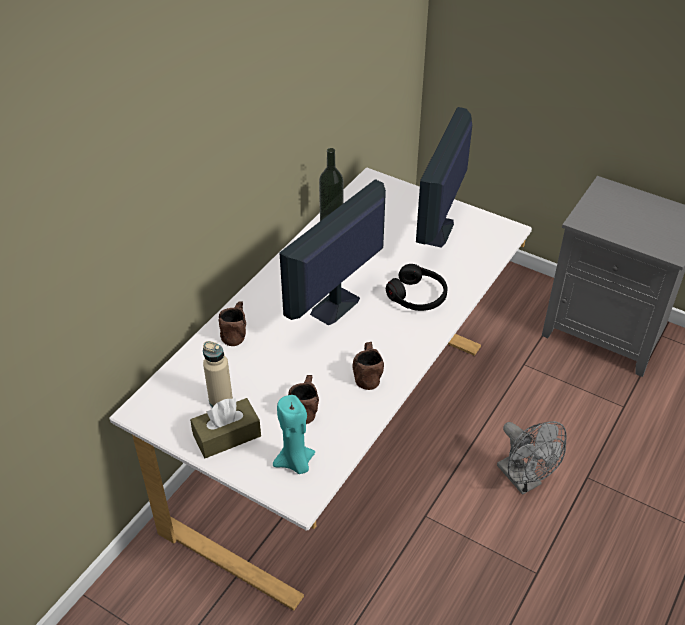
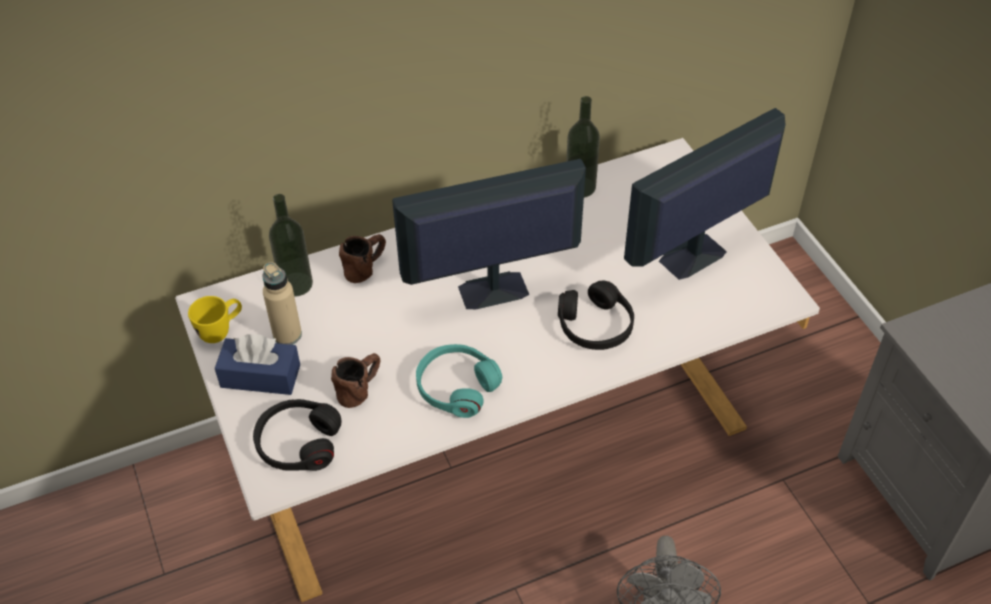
camera: 35 degrees right, 5 degrees up
brown tissue box [190,397,261,458] -> blue tissue box [215,334,300,395]
turquoise candle [273,395,315,474] -> black headphones [253,399,342,471]
brown mug [352,342,384,390] -> turquoise headphones [416,344,502,418]
none -> yellow mug [188,296,242,343]
none -> bottle [269,194,313,297]

